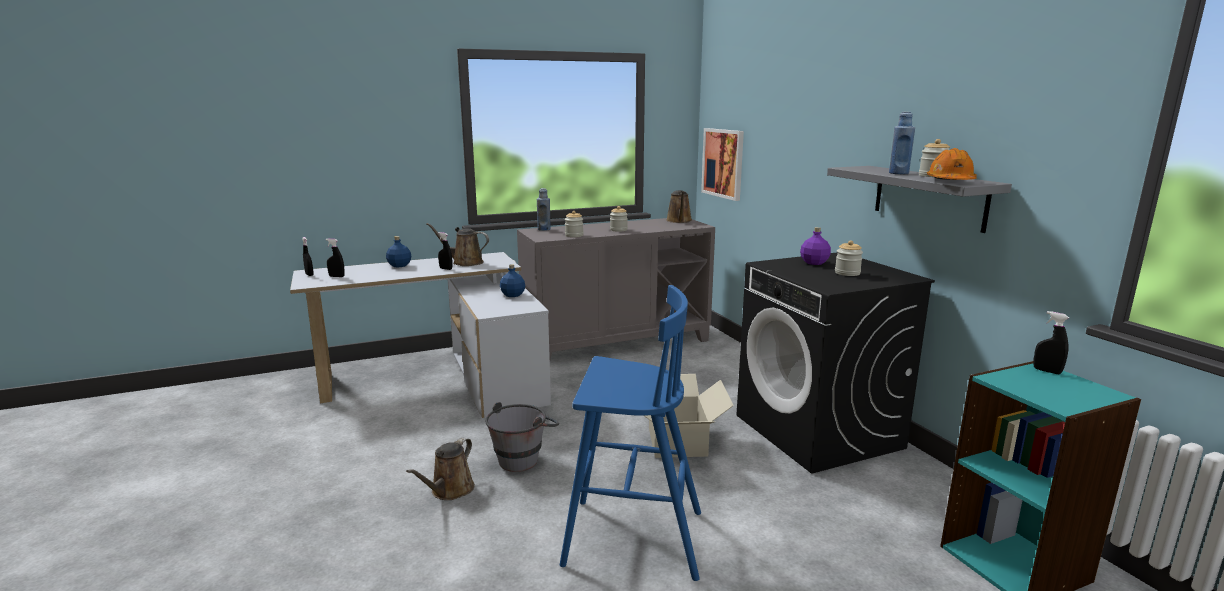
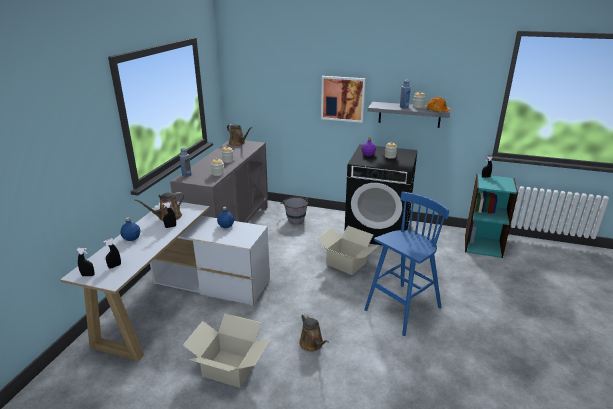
camera: 50 degrees left, 10 degrees up
grey bucket [485,402,559,472] -> grey bucket moved to [280,197,308,224]
picture [701,128,744,201] -> picture moved to [321,76,366,123]
none -> cardboard box [183,313,270,388]

